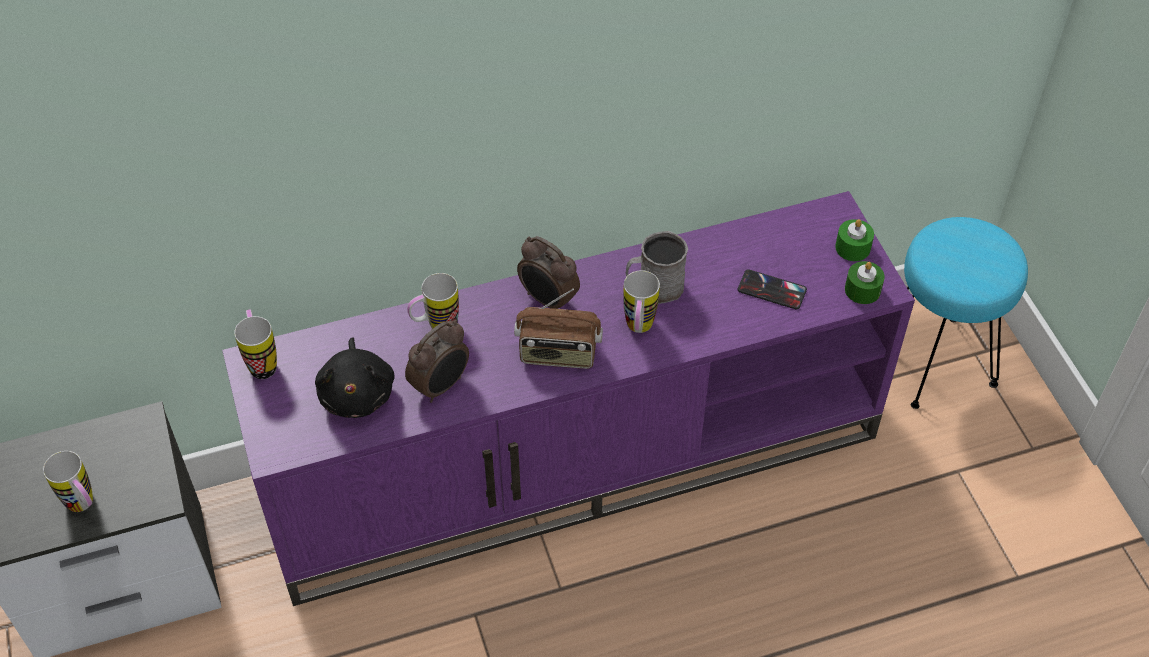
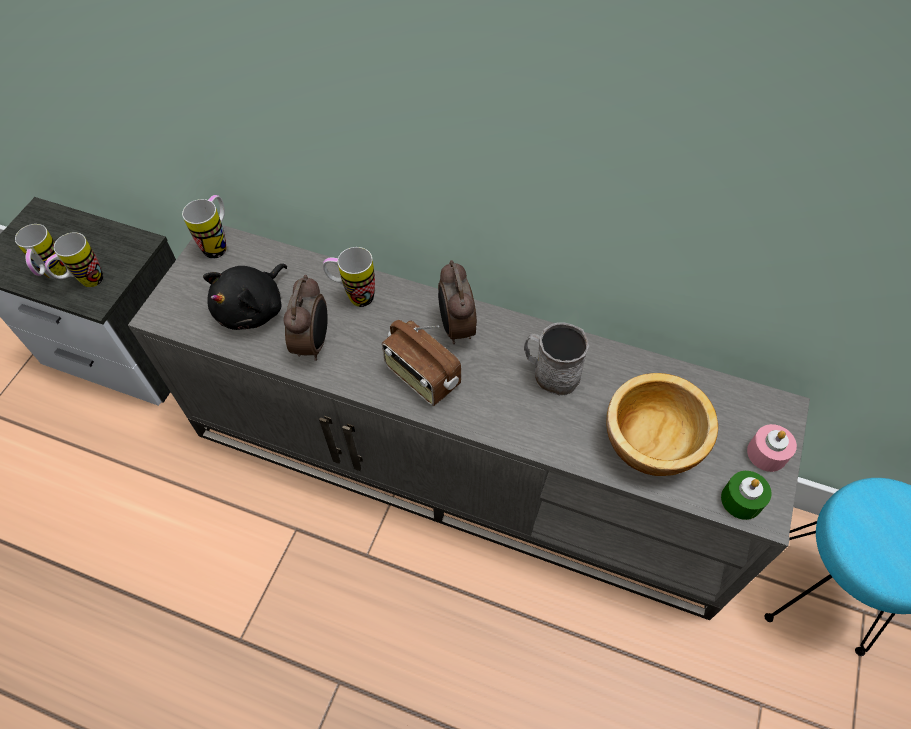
camera: 40 degrees right, 5 degrees up
purple tv stand [222,191,915,606] -> grey tv stand [128,225,810,620]
alarm clock [405,320,469,403] -> alarm clock turned 75 degrees counterclockwise [283,275,328,361]
mug [623,270,660,333] -> mug moved to [45,232,103,287]
phone [738,269,807,309] -> bowl [606,373,718,476]
green candle [835,219,874,261] -> pink candle [747,424,797,472]

